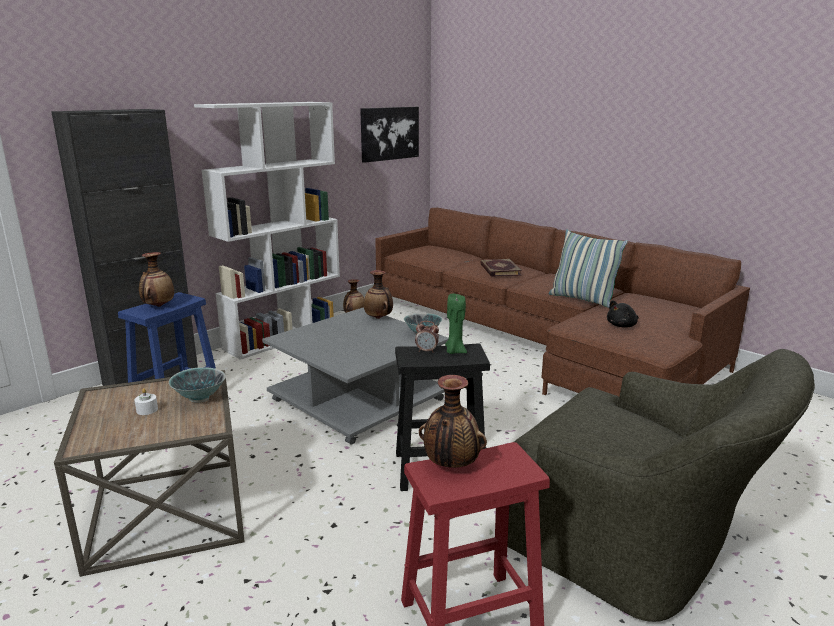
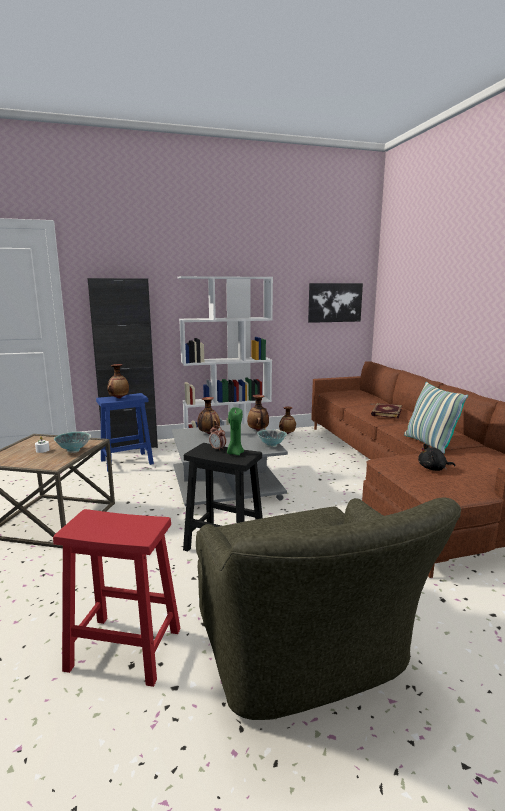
camera: 30 degrees right, 5 degrees down
vase [419,375,487,468] -> vase moved to [197,397,220,434]

